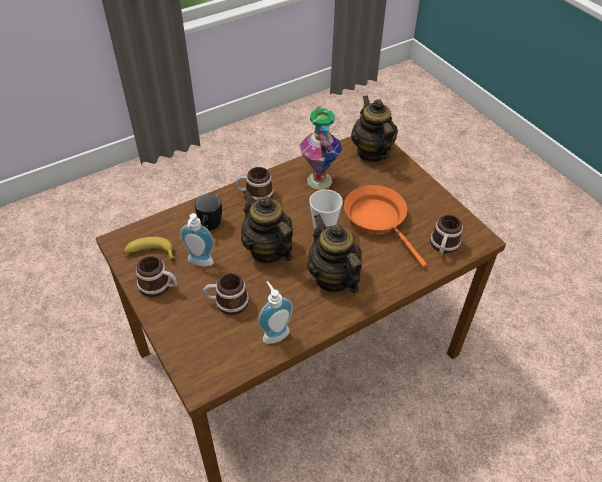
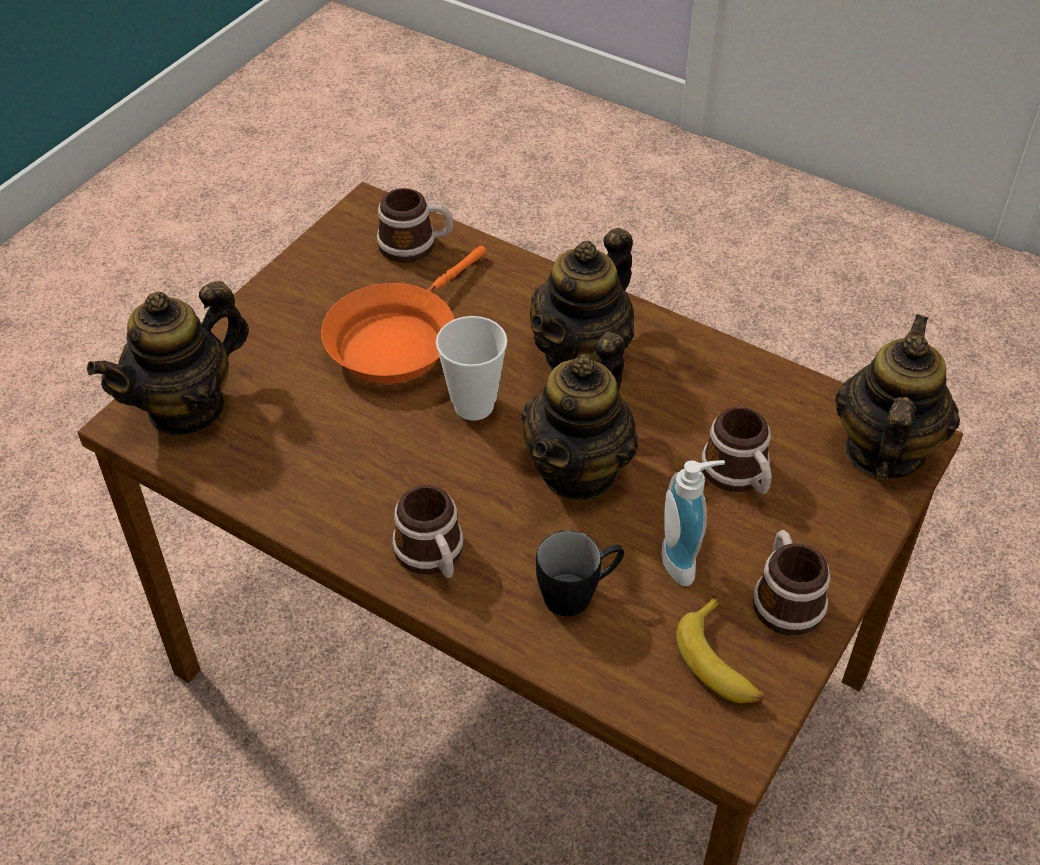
camera: 115 degrees left, 0 degrees up
soap dispenser [258,281,293,344] -> none
vase [300,106,343,190] -> none
none -> teapot [835,314,960,482]

